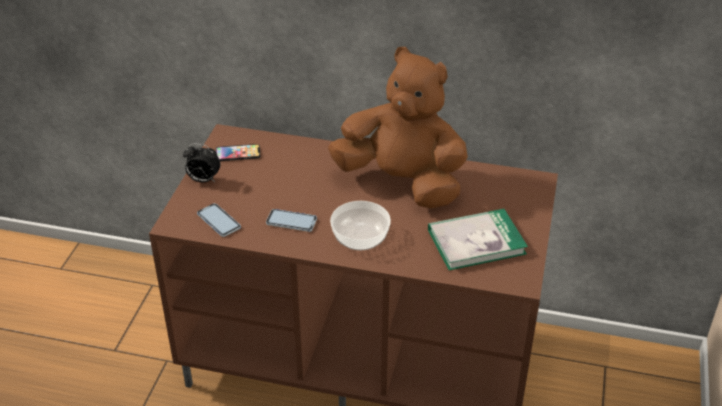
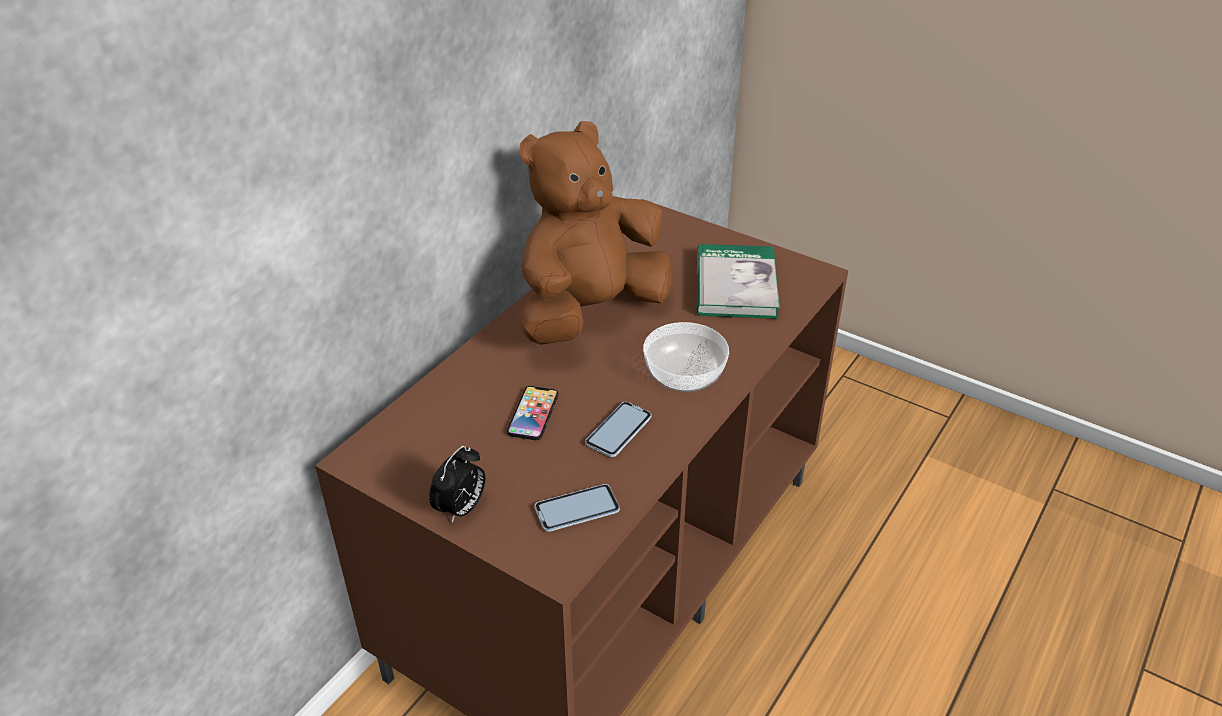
camera: 70 degrees left, 0 degrees up
phone [216,144,260,161] -> phone moved to [507,386,558,440]

